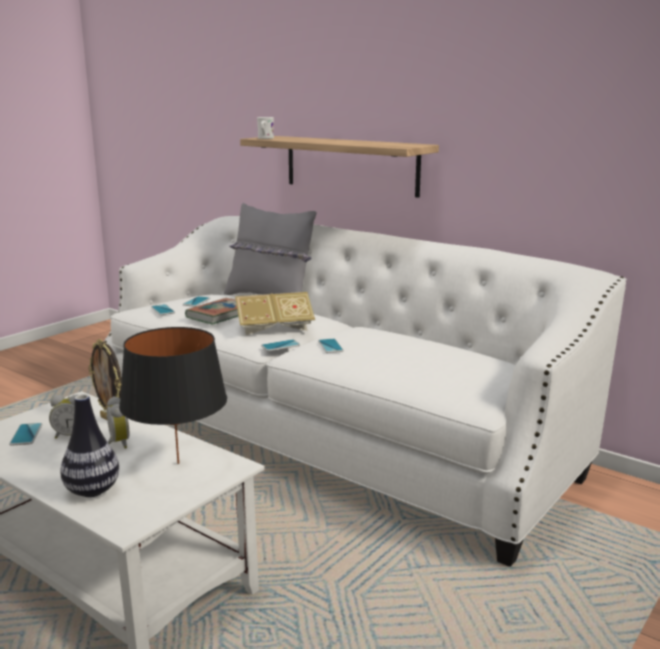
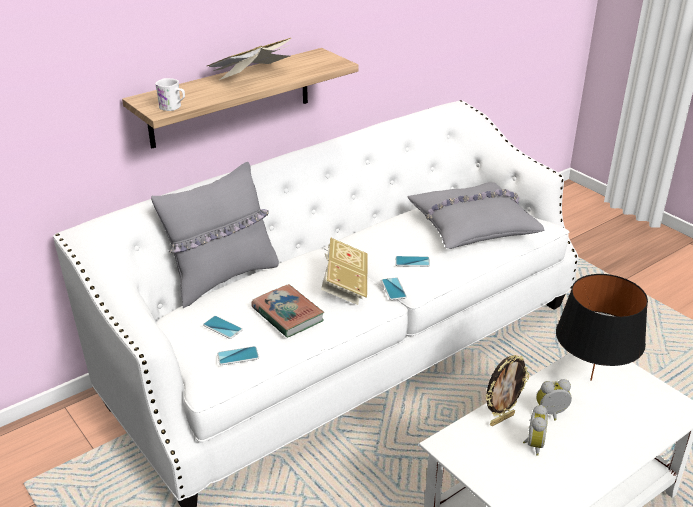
camera: 75 degrees left, 15 degrees up
phone [9,423,43,446] -> none
vase [60,394,119,497] -> none
none -> book [207,38,291,80]
none -> grey pillow [407,182,545,249]

